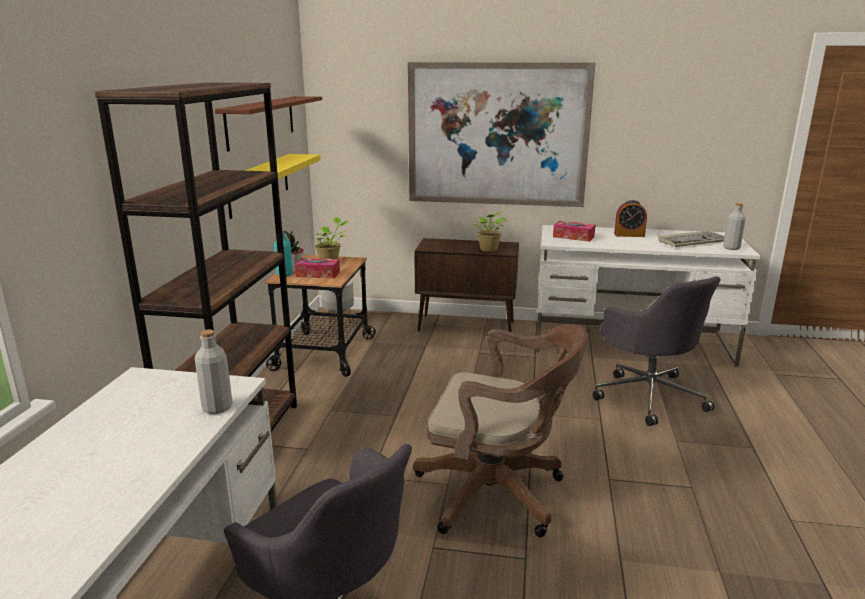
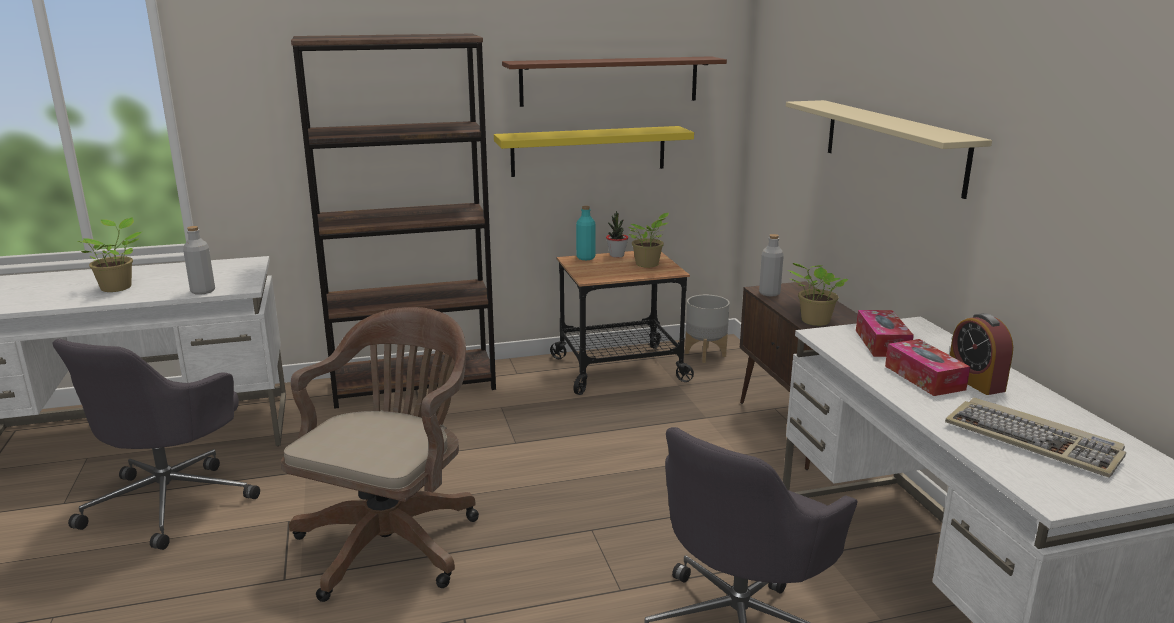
camera: 65 degrees right, 0 degrees up
tissue box [295,258,340,278] -> tissue box moved to [885,339,970,396]
picture [408,62,595,207] -> beige shelf [786,100,992,199]
brown office chair [413,324,588,537] -> brown office chair turned 150 degrees counterclockwise [281,307,479,602]
grey bottle [723,203,746,250] -> grey bottle moved to [759,234,784,297]
none -> potted plant [76,217,141,292]

